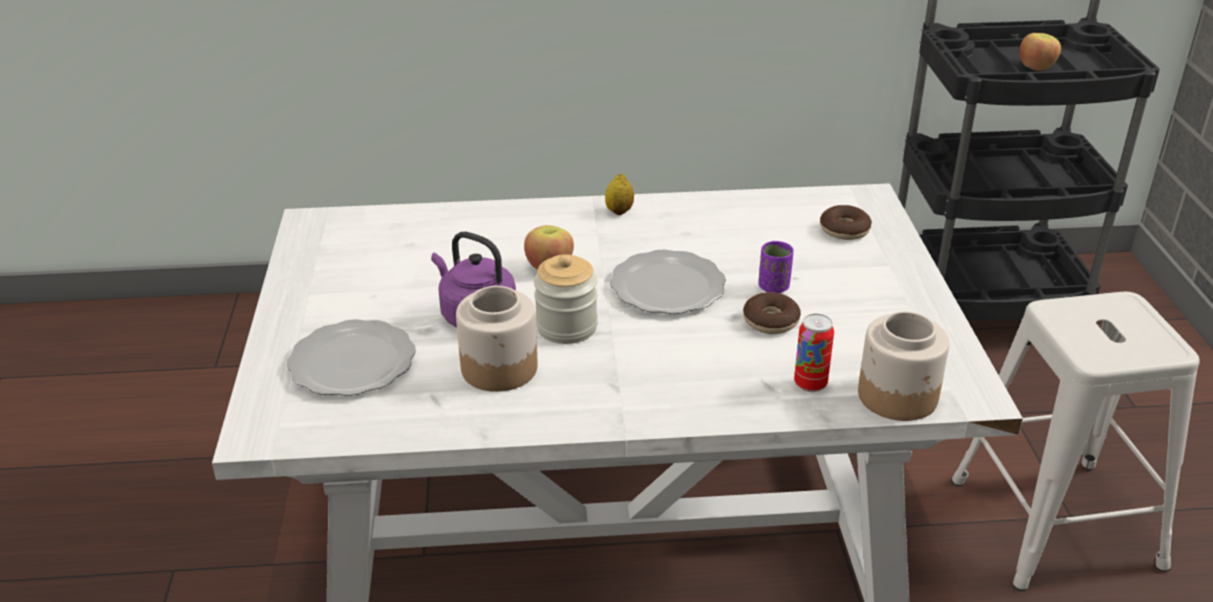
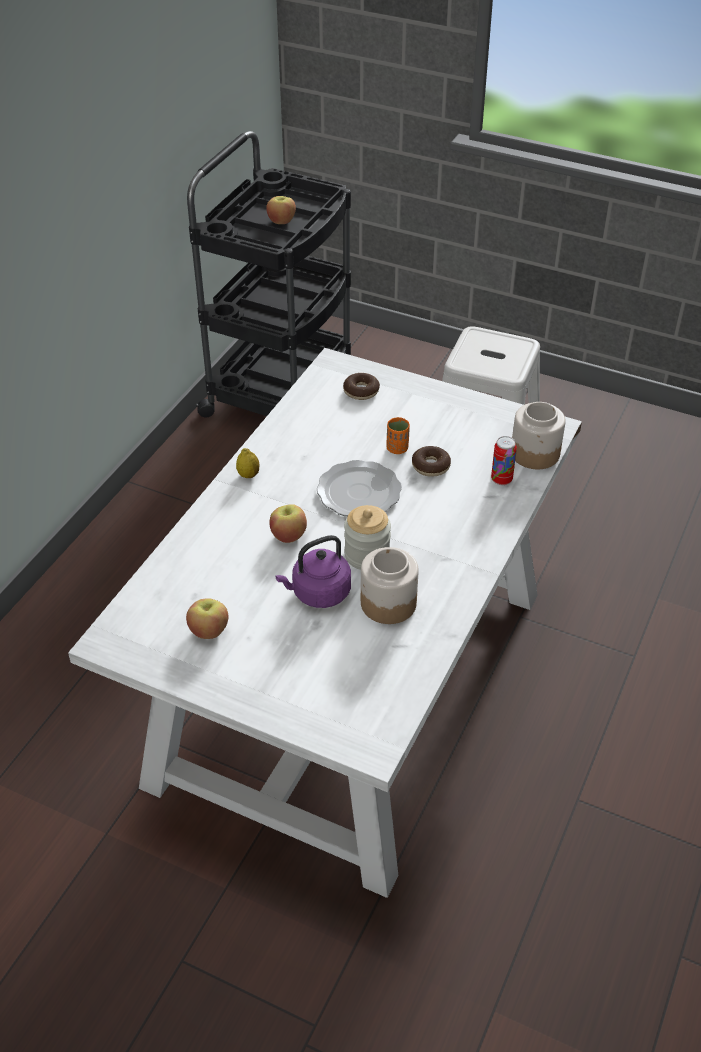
camera: 60 degrees left, 10 degrees up
plate [287,319,416,396] -> none
purple cup [758,241,794,293] -> orange cup [386,417,410,454]
none -> apple [186,598,229,639]

